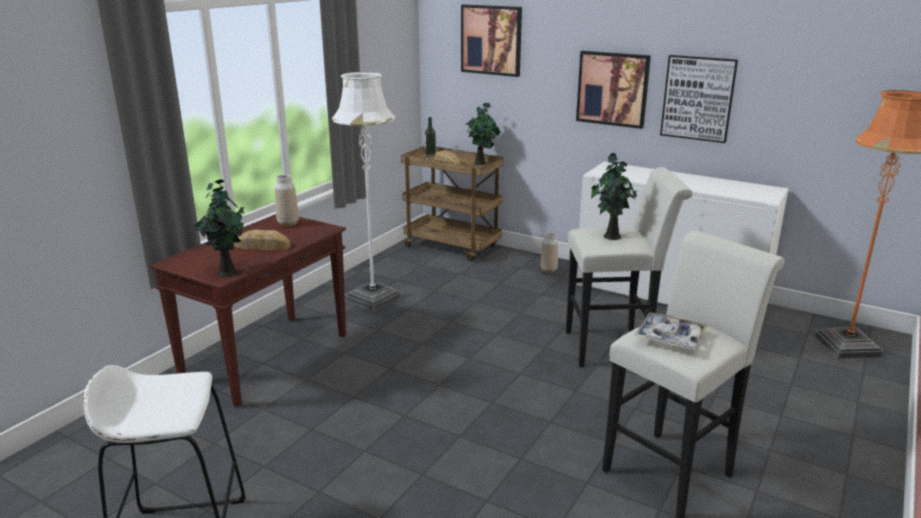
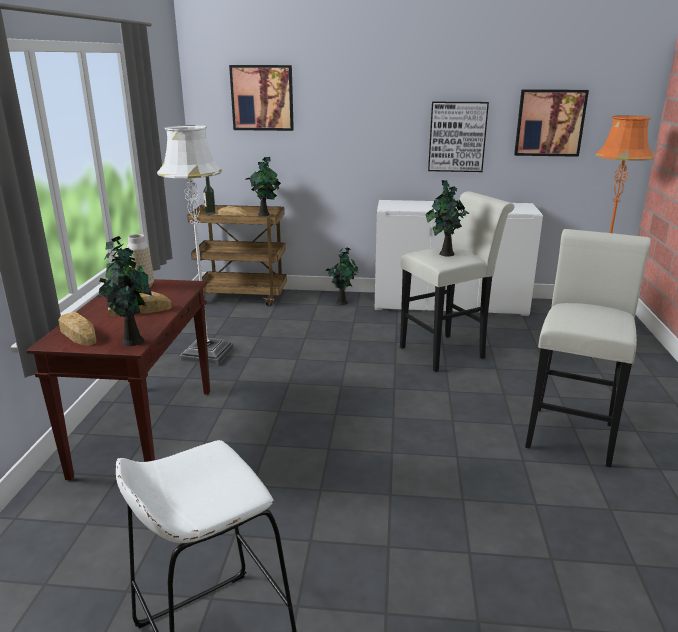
camera: 25 degrees left, 0 degrees up
vase [540,232,558,273] -> potted plant [325,247,358,305]
picture [576,51,651,129] -> picture moved to [514,89,589,157]
tray [635,312,708,350] -> none
none -> bread [58,312,96,346]

